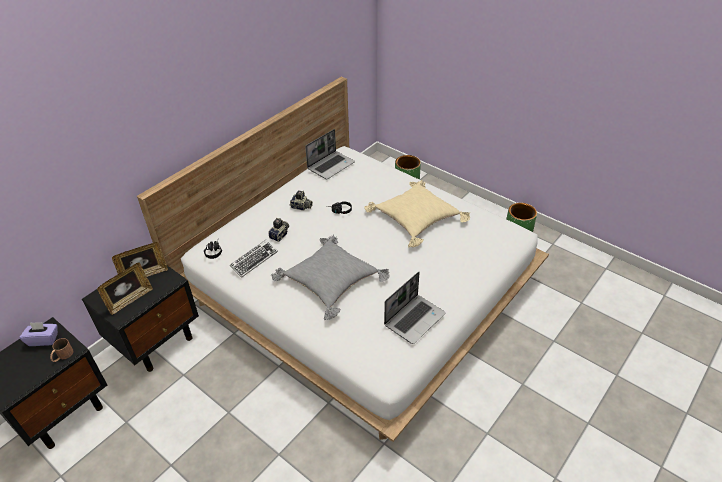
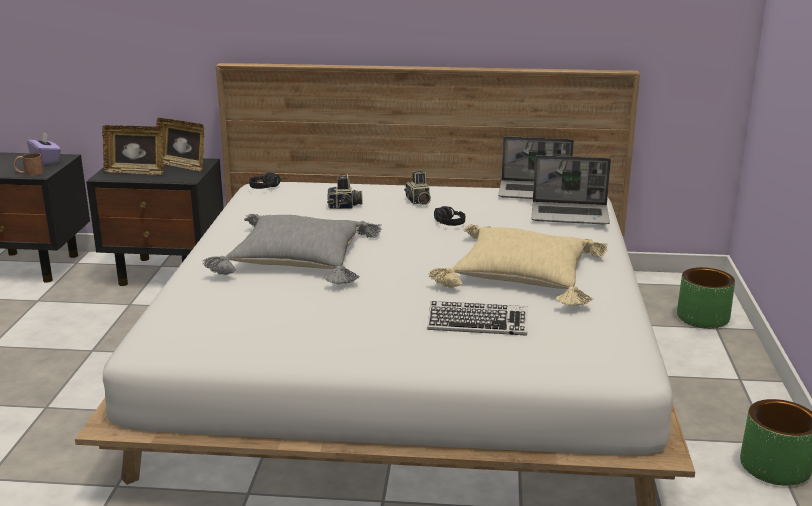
camera: 55 degrees right, 20 degrees down
keyboard [230,239,278,278] -> keyboard moved to [427,301,528,336]
laptop [384,272,446,344] -> laptop moved to [532,155,611,224]

